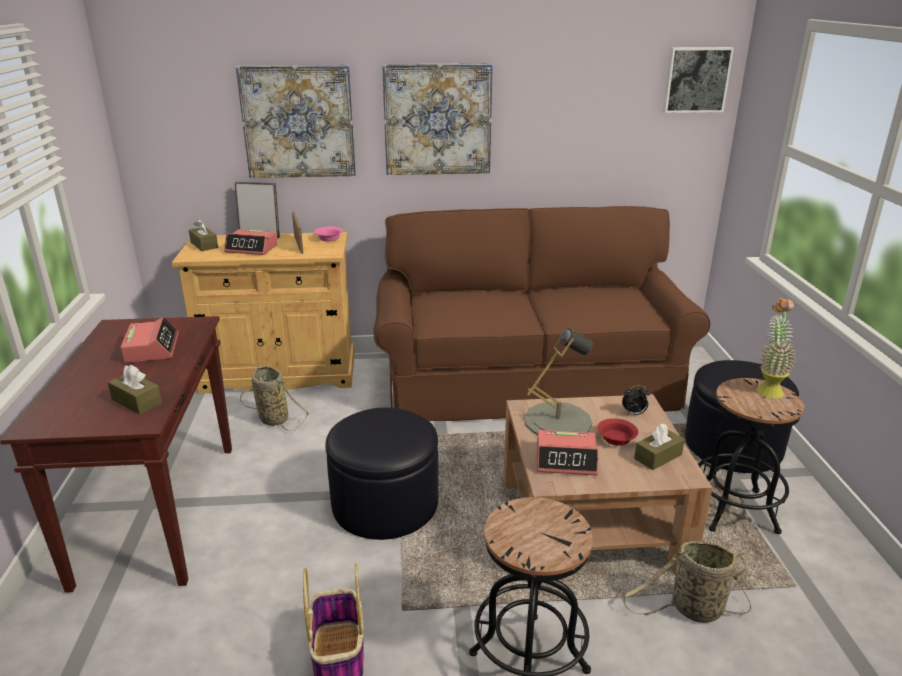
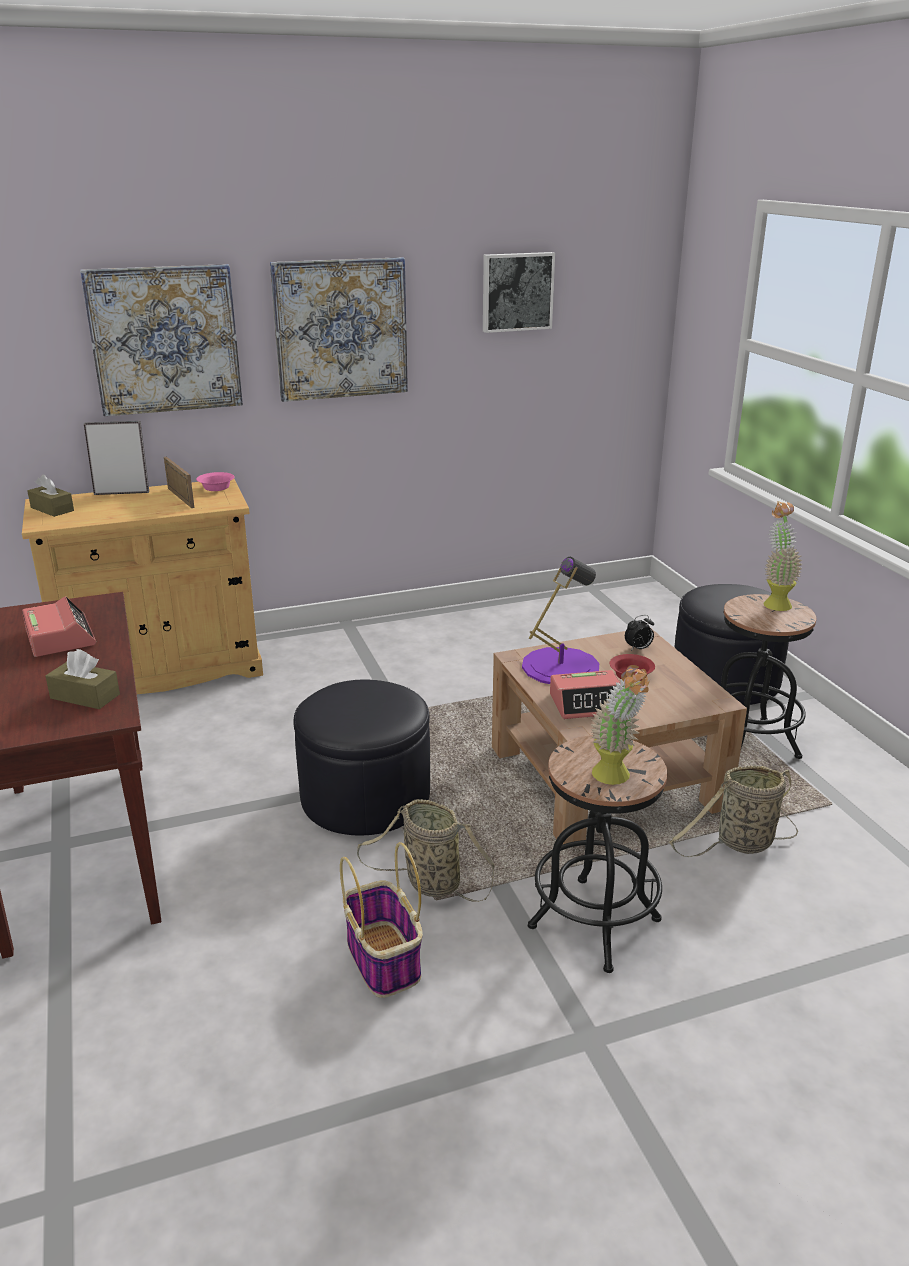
camera: 15 degrees left, 0 degrees up
alarm clock [224,229,278,255] -> none
basket [240,365,309,431] -> basket moved to [357,799,495,902]
brown sofa [373,206,710,421] -> none
grey table lamp [524,329,593,435] -> purple table lamp [522,557,599,684]
brown tissue box [634,423,685,470] -> none
picture [663,47,734,113] -> picture moved to [483,252,555,333]
none -> potted plant [590,665,650,785]

